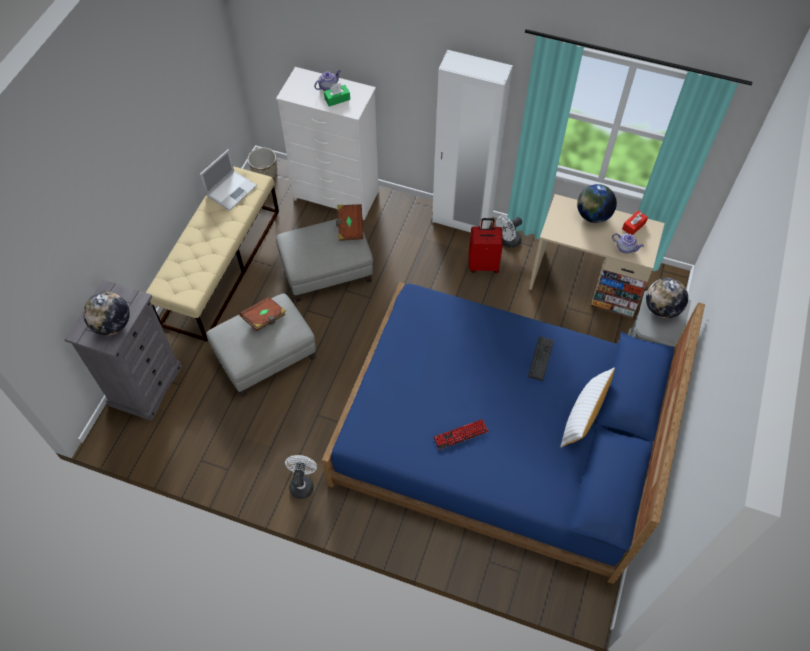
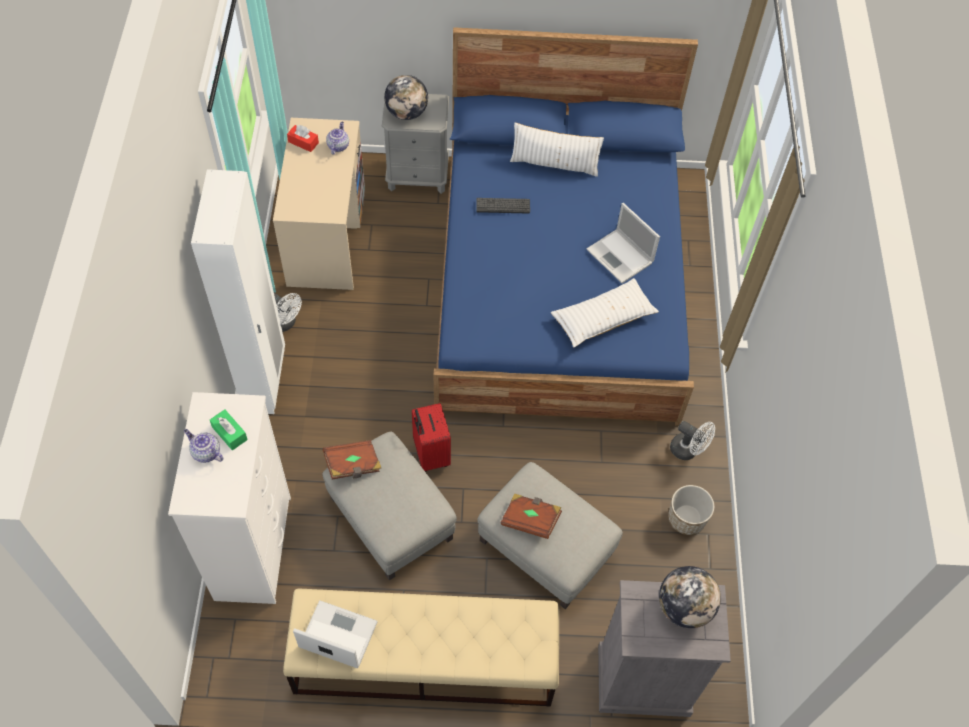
camera: 110 degrees left, 0 degrees up
planter [248,148,277,179] -> planter moved to [668,485,714,535]
white fan [285,455,317,499] -> white fan turned 135 degrees counterclockwise [670,421,715,460]
keyboard [433,419,489,450] -> laptop [587,203,660,284]
red suitcase [469,218,503,273] -> red suitcase moved to [412,403,451,472]
globe [577,184,617,223] -> none
none -> white pillow [551,278,659,348]

